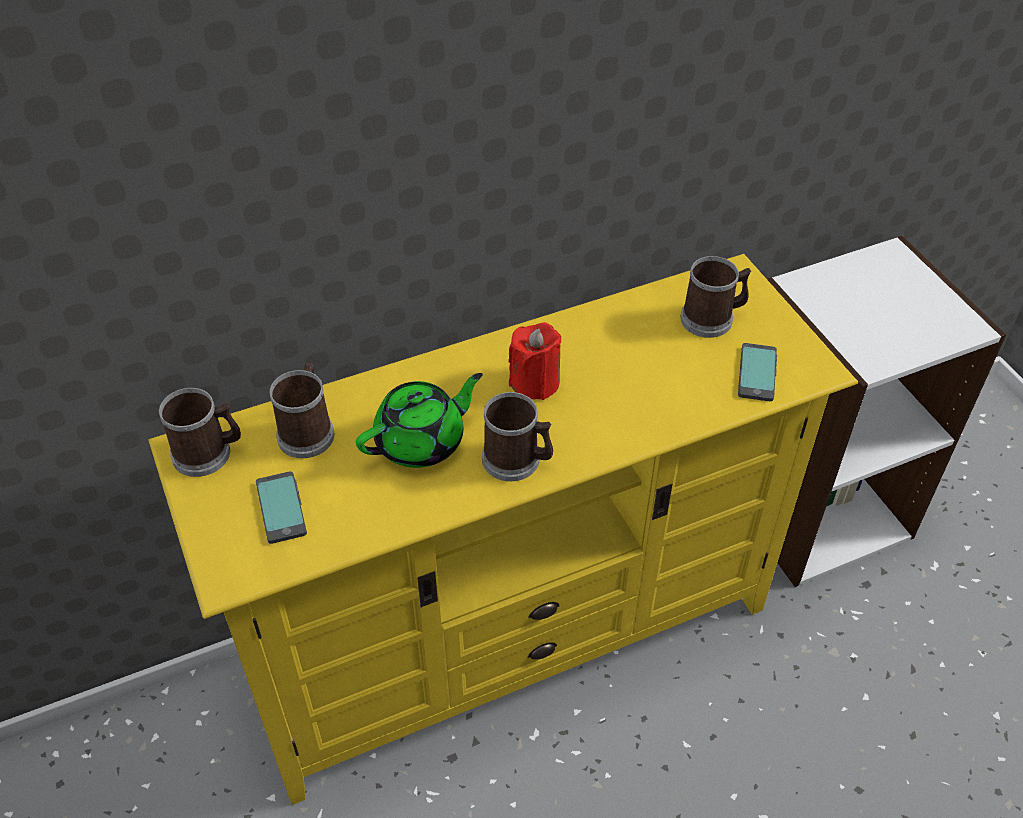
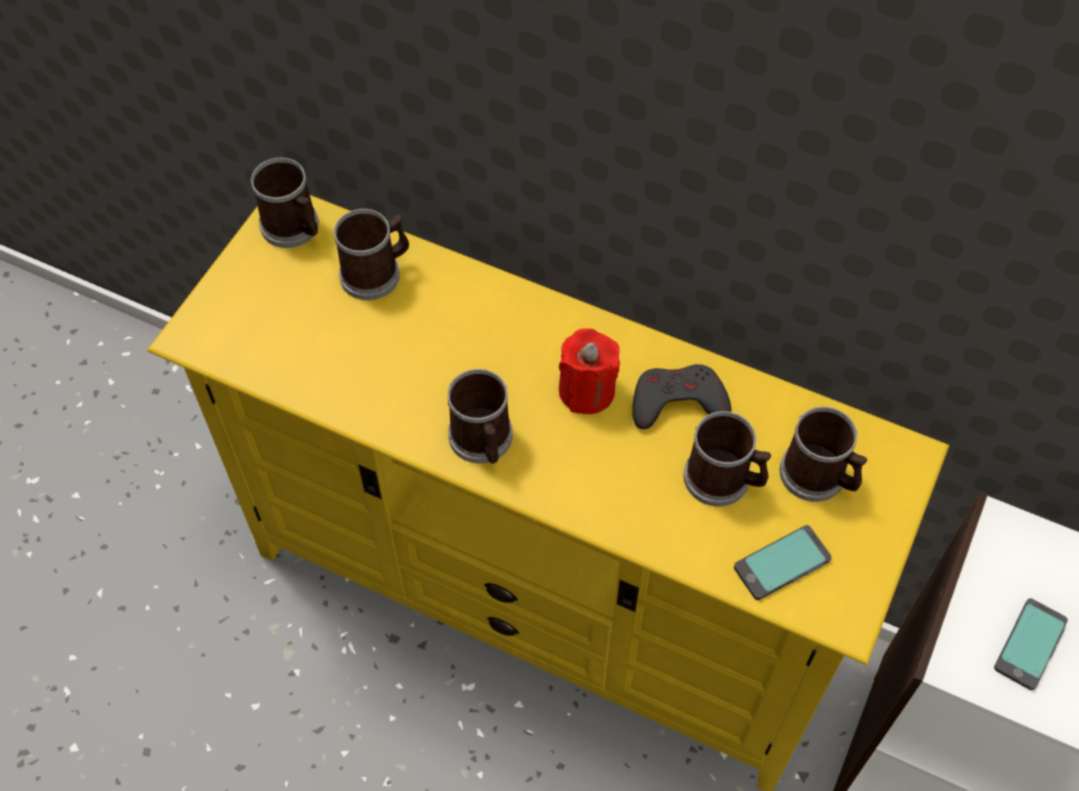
camera: 50 degrees right, 10 degrees up
phone [256,471,307,544] -> phone moved to [994,598,1068,690]
green teapot [356,373,483,468] -> none
none -> grey game controller [632,364,731,429]
none -> mug [684,411,771,507]

